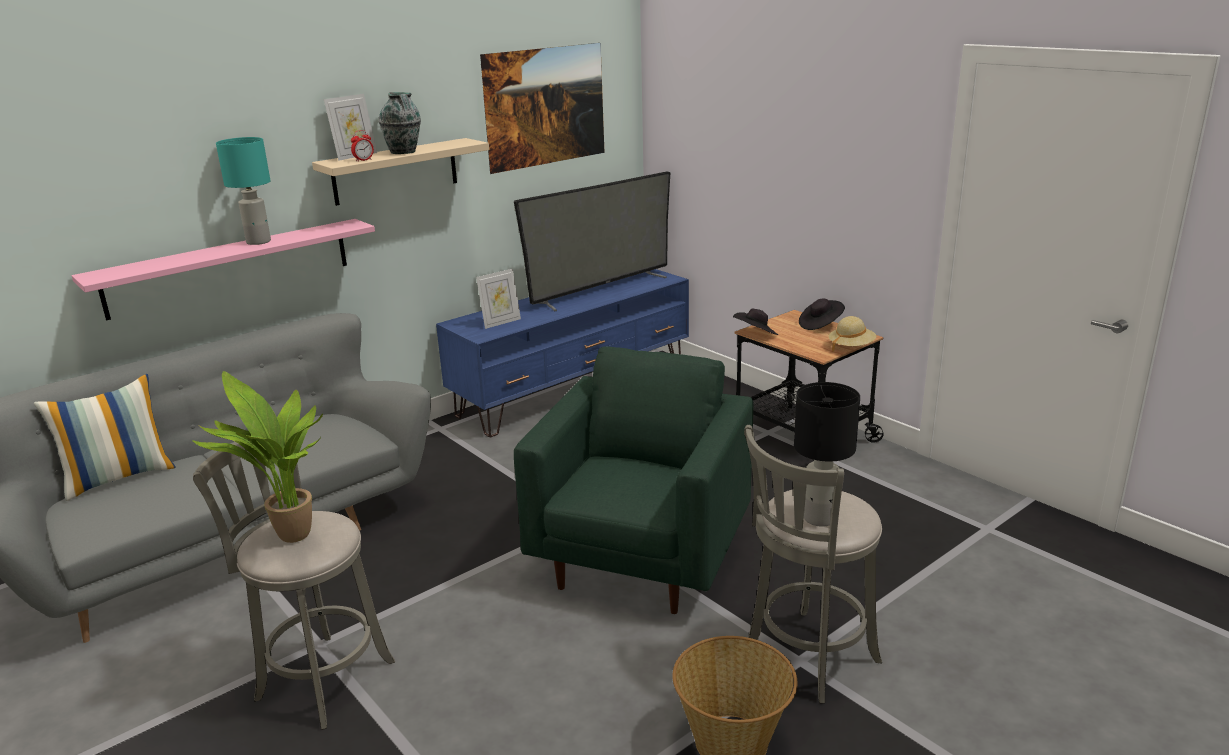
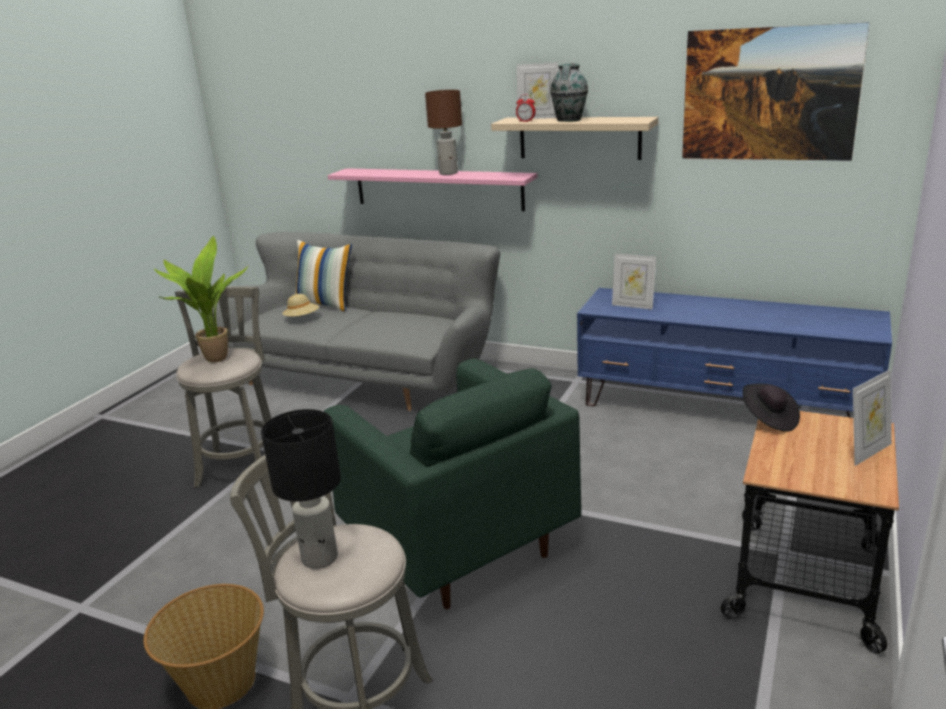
camera: 65 degrees right, 0 degrees up
turquoise table lamp [216,137,271,245] -> brown table lamp [425,90,462,175]
television [514,172,670,311] -> none
green armchair [514,346,753,614] -> green armchair turned 60 degrees clockwise [323,359,581,609]
black hat [799,298,845,330] -> picture frame [853,370,892,466]
beige hat [828,316,876,352] -> beige hat moved to [282,294,320,317]

